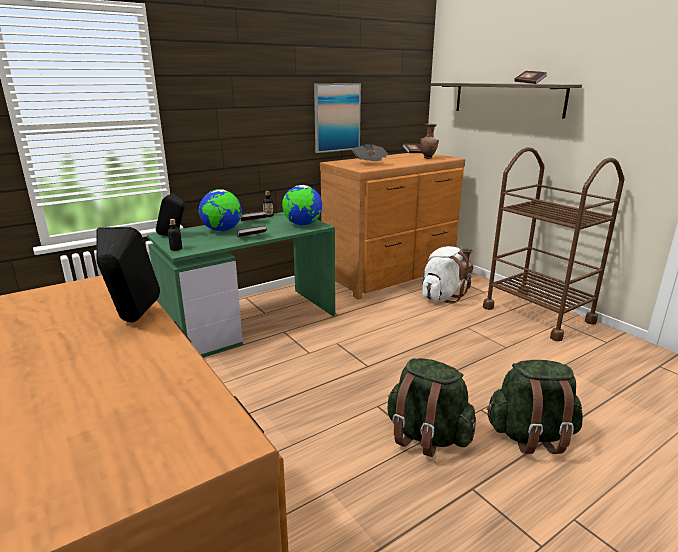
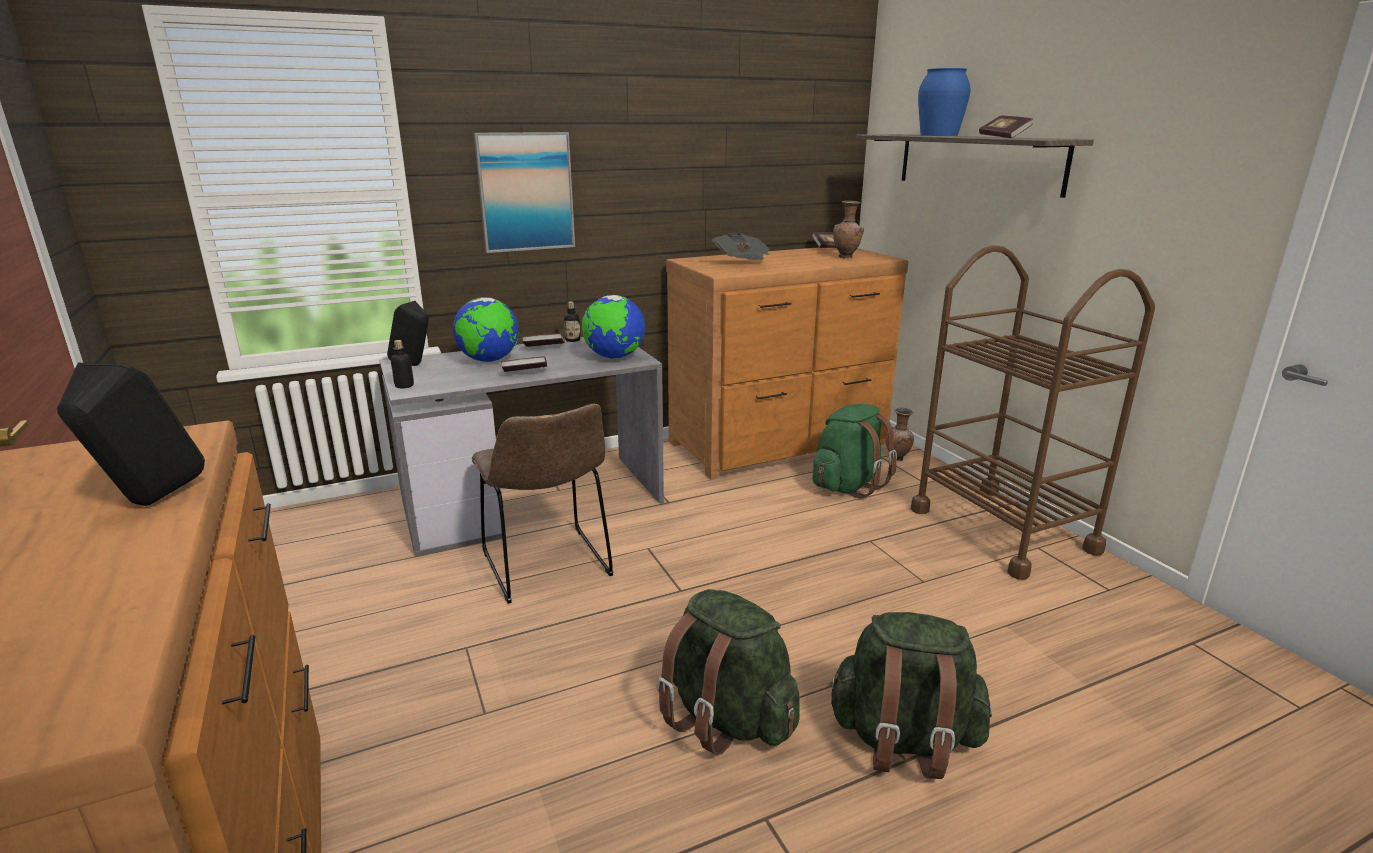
camera: 10 degrees right, 0 degrees up
green desk [147,212,335,357] -> grey desk [380,337,664,557]
picture [314,83,361,153] -> picture moved to [474,132,575,253]
white backpack [422,246,471,304] -> green backpack [812,404,897,498]
none -> brown chair [471,404,614,604]
none -> blue vase [918,68,970,136]

